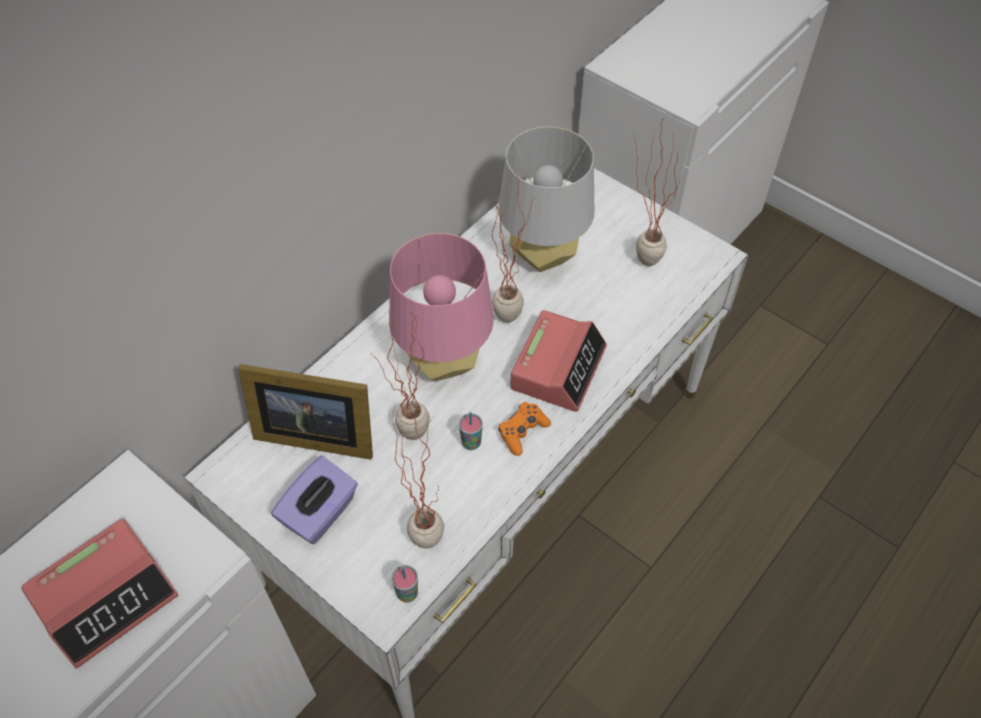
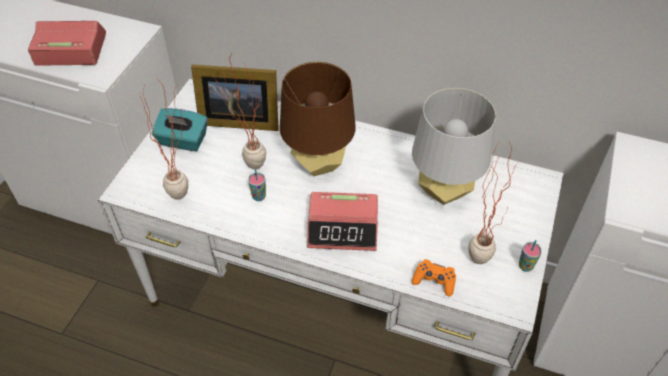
camera: 70 degrees right, 5 degrees down
alarm clock [21,519,178,669] -> alarm clock turned 150 degrees clockwise [28,21,106,66]
picture frame [238,364,373,460] -> picture frame turned 75 degrees counterclockwise [191,64,279,131]
purple tissue box [271,456,358,544] -> turquoise tissue box [151,108,208,151]
pink table lamp [389,233,494,381] -> brown table lamp [280,62,356,176]
cup [391,565,418,603] -> cup moved to [519,240,542,272]
potted plant [492,169,538,323] -> none
orange game controller [499,402,551,456] -> orange game controller moved to [412,259,456,297]

